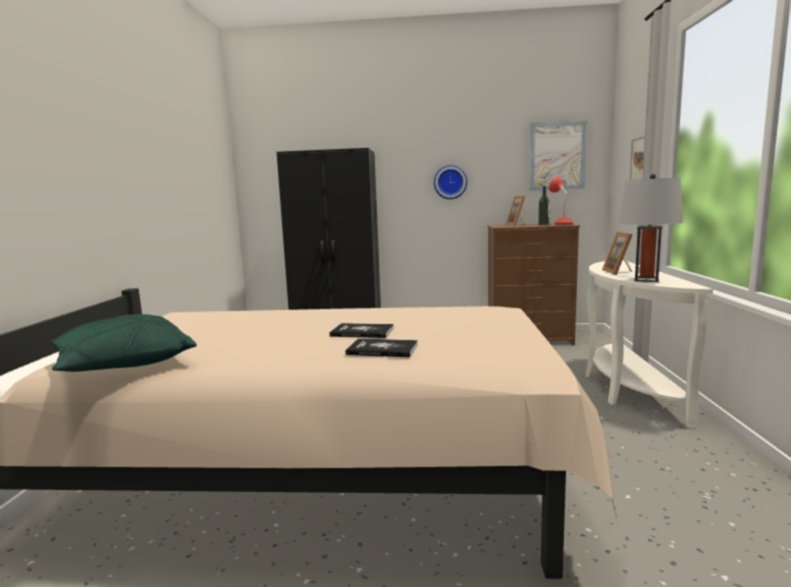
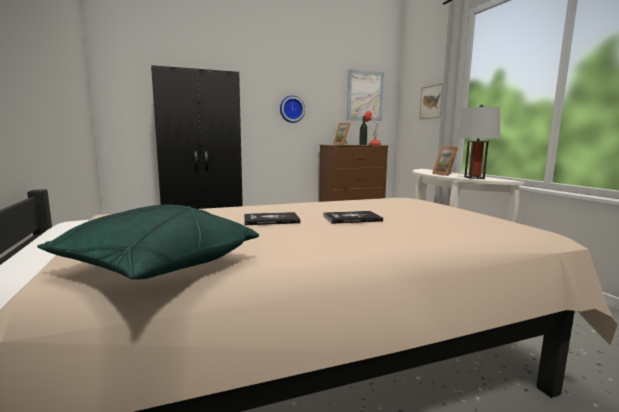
camera: 25 degrees left, 0 degrees up
book [345,338,418,357] -> book moved to [244,212,300,225]

